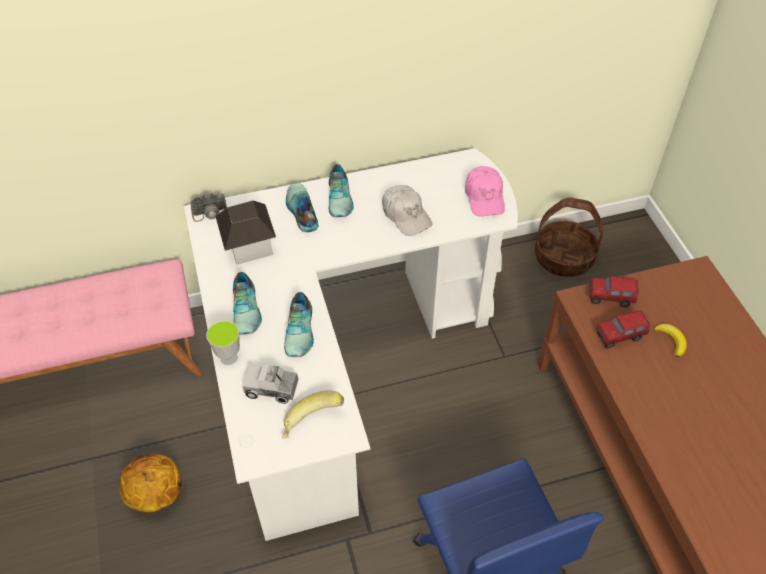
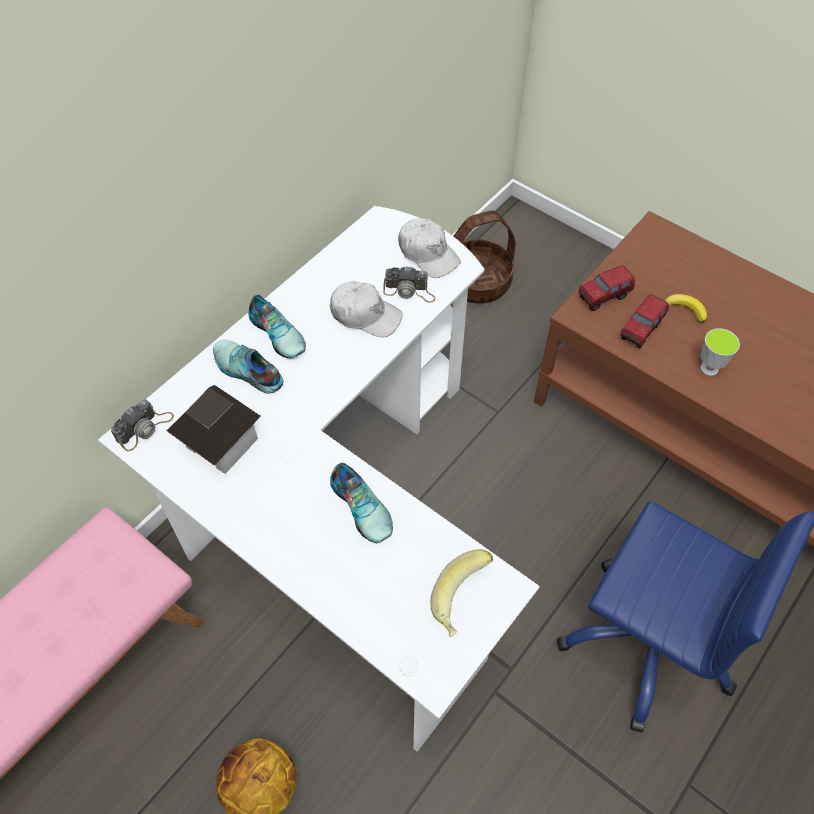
camera: 35 degrees left, 5 degrees up
cup [206,320,240,365] -> cup moved to [700,328,740,376]
shoe [233,272,262,335] -> none
toy truck [243,364,298,404] -> none
pink cap [465,166,505,216] -> white cap [398,218,461,278]
none -> camera [383,266,436,303]

